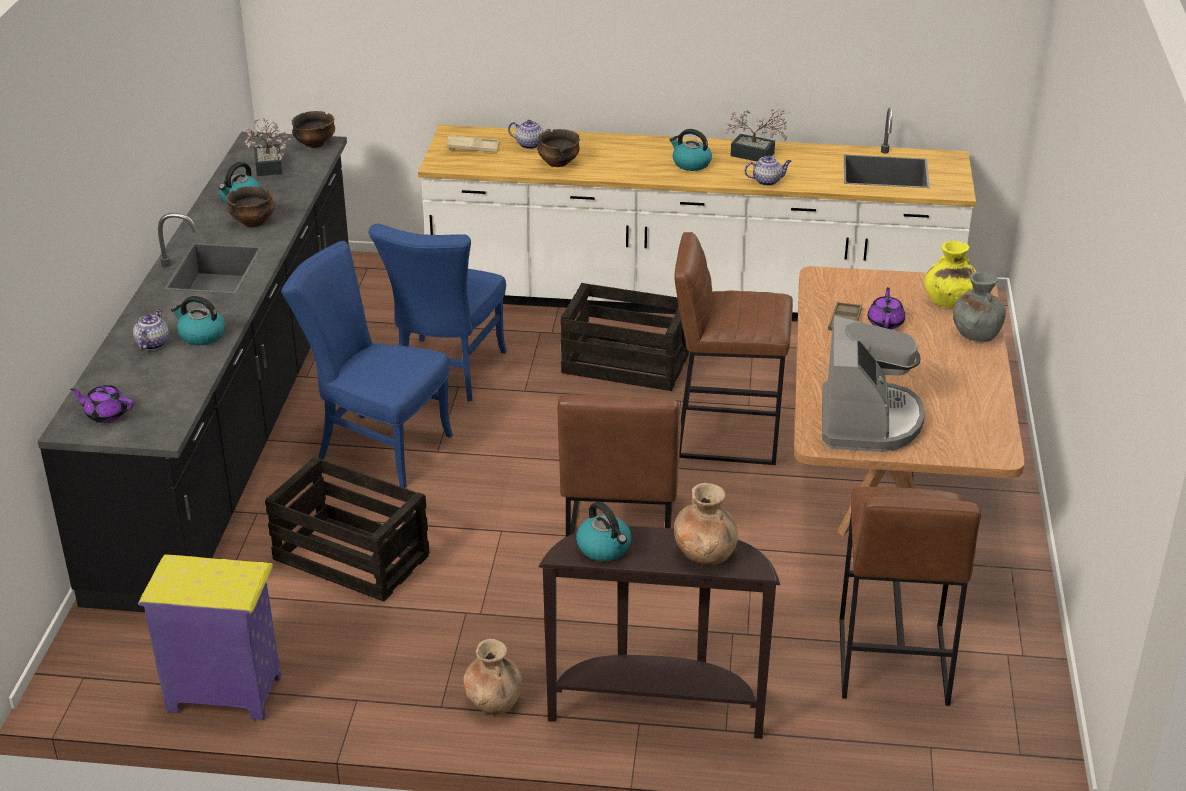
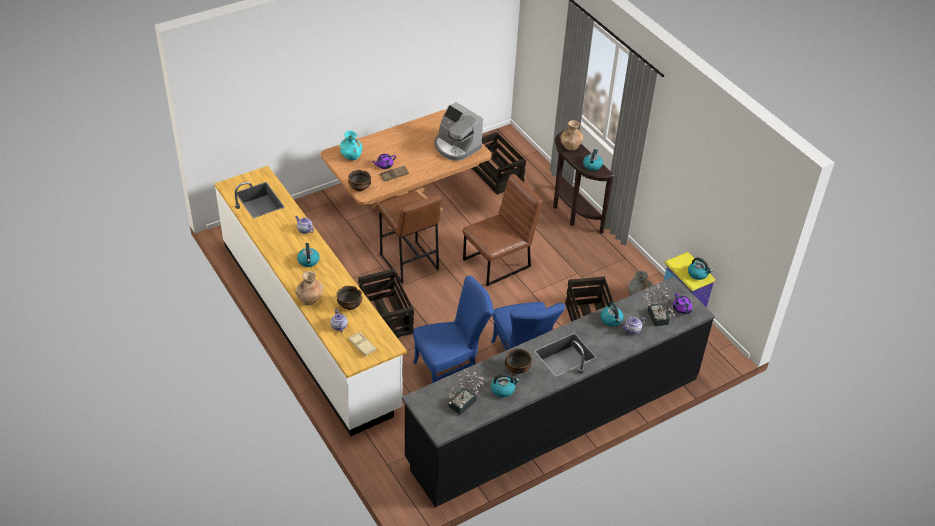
camera: 130 degrees left, 10 degrees up
bowl [292,111,335,148] -> bowl moved to [348,170,371,192]
brown vase [463,639,522,715] -> brown vase moved to [295,271,324,305]
potted plant [724,109,790,162] -> potted plant moved to [644,284,675,326]
coffee machine [822,316,925,452] -> coffee machine turned 105 degrees counterclockwise [434,102,483,161]
brown stool [840,487,981,706] -> crate [472,132,526,195]
yellow vase [925,241,977,308] -> turquoise vase [340,131,362,160]
grey vase [953,271,1006,342] -> grey vase moved to [628,271,652,295]
none -> kettle [688,258,712,280]

